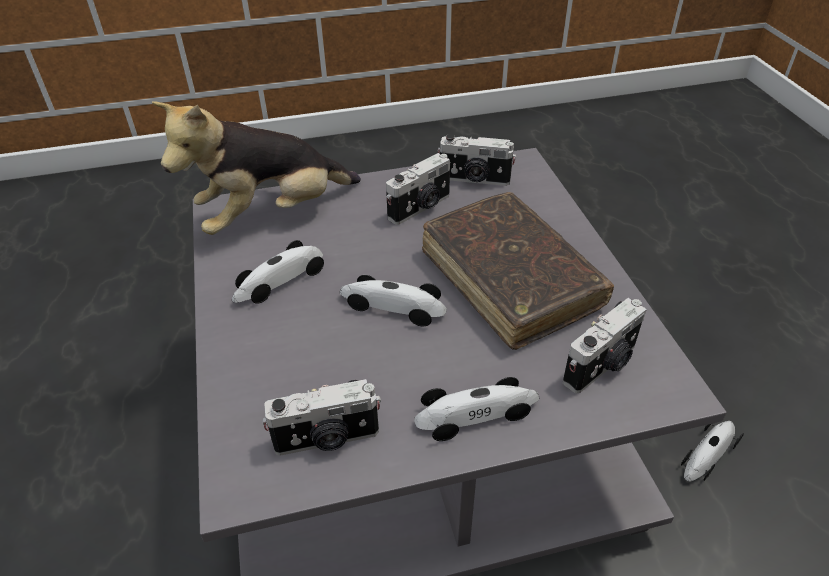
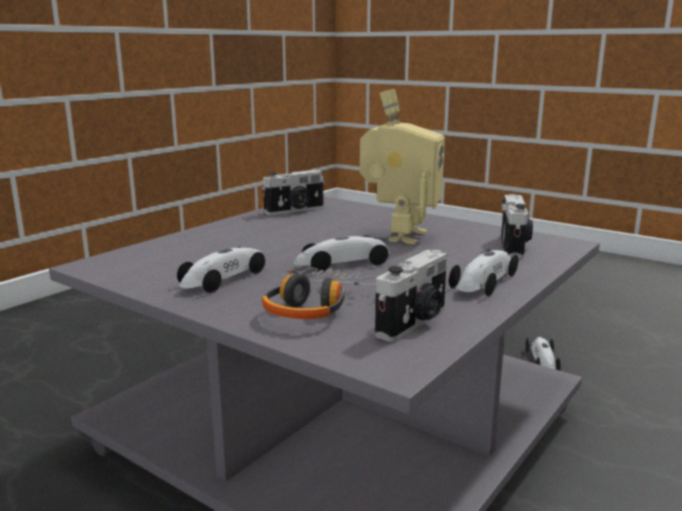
camera: 40 degrees left, 25 degrees down
plush toy [152,102,361,235] -> none
toy car [232,240,324,304] -> toy car turned 150 degrees counterclockwise [177,247,266,293]
camera [386,153,450,225] -> none
brown book [422,192,614,350] -> toy robot [360,89,445,244]
none -> headphones [262,268,378,319]

